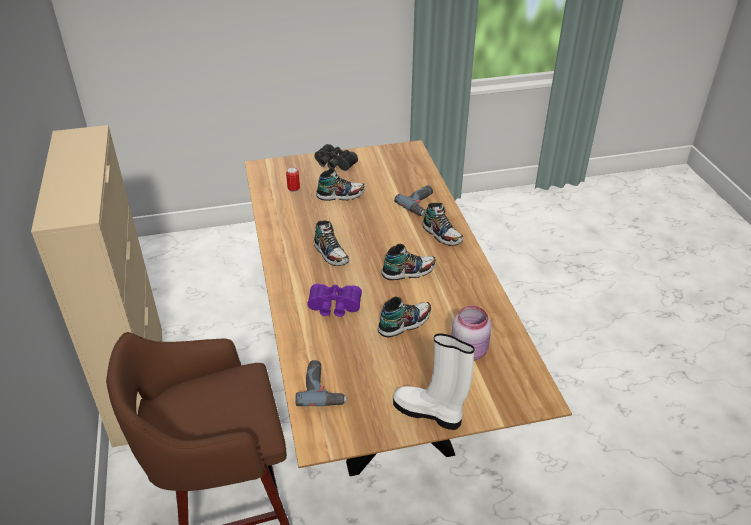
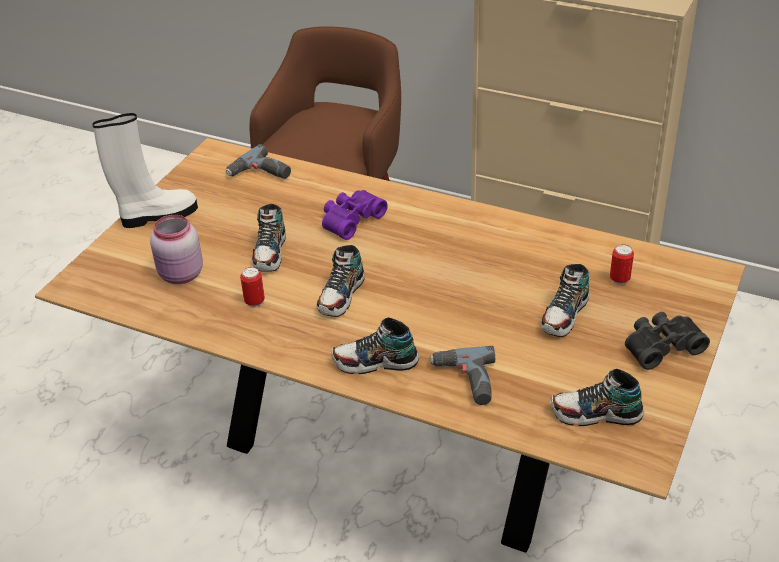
camera: 130 degrees right, 0 degrees up
shoe [314,221,350,266] -> shoe moved to [550,369,644,426]
none -> can [240,267,265,307]

